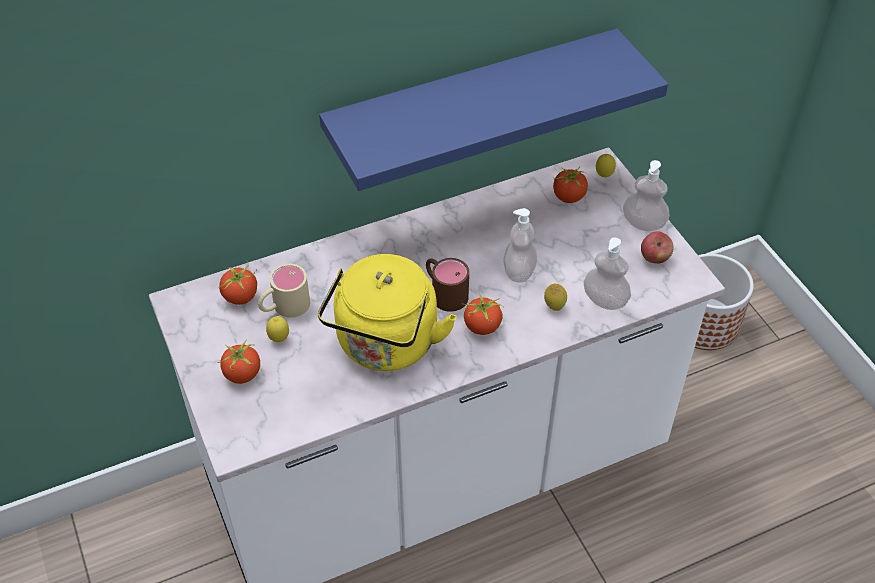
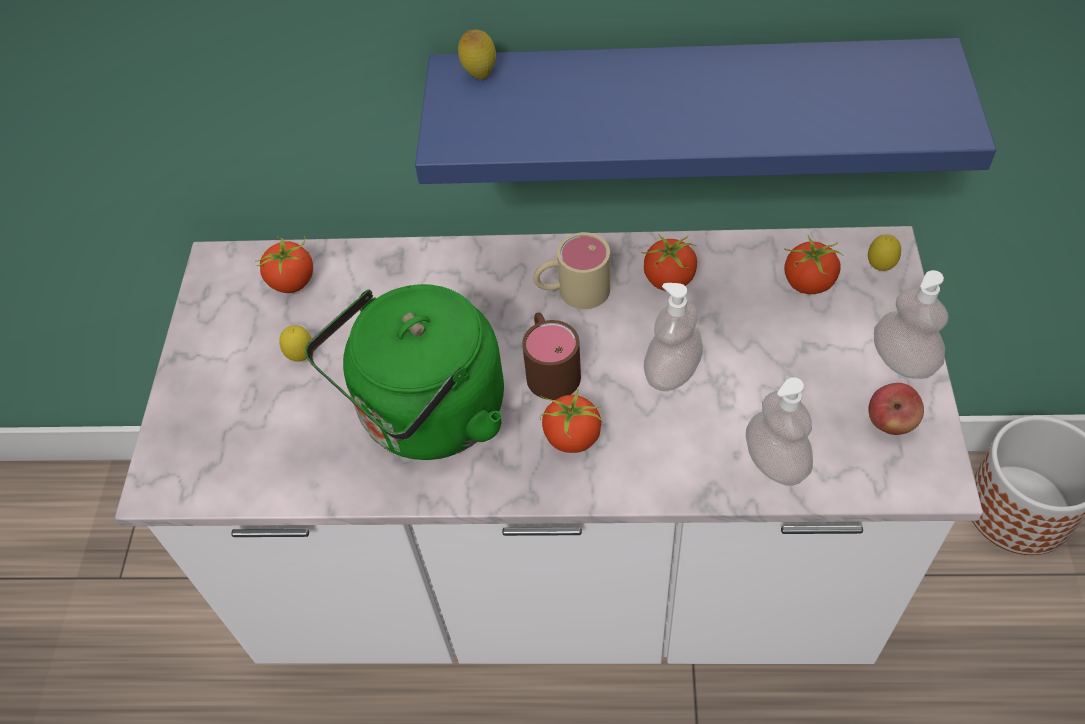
camera: 30 degrees right, 5 degrees up
tomato [217,339,260,384] -> tomato moved to [641,234,697,291]
beige mug [258,264,310,318] -> beige mug moved to [533,232,610,309]
yellow kettle [318,254,457,371] -> green kettle [305,284,504,460]
lemon [544,284,567,311] -> lemon moved to [458,30,496,79]

